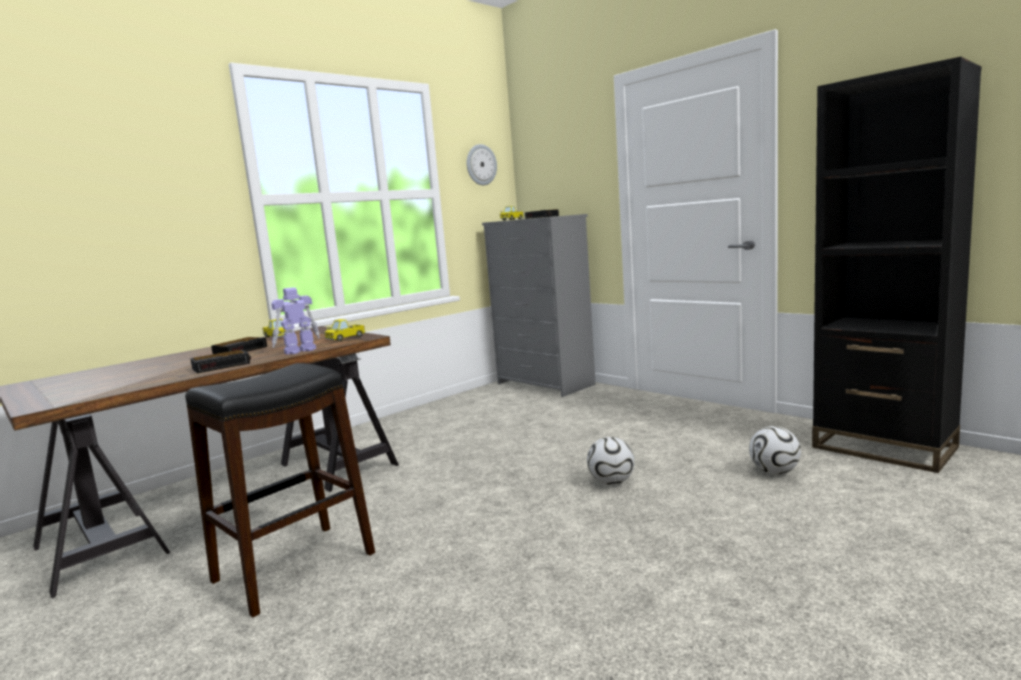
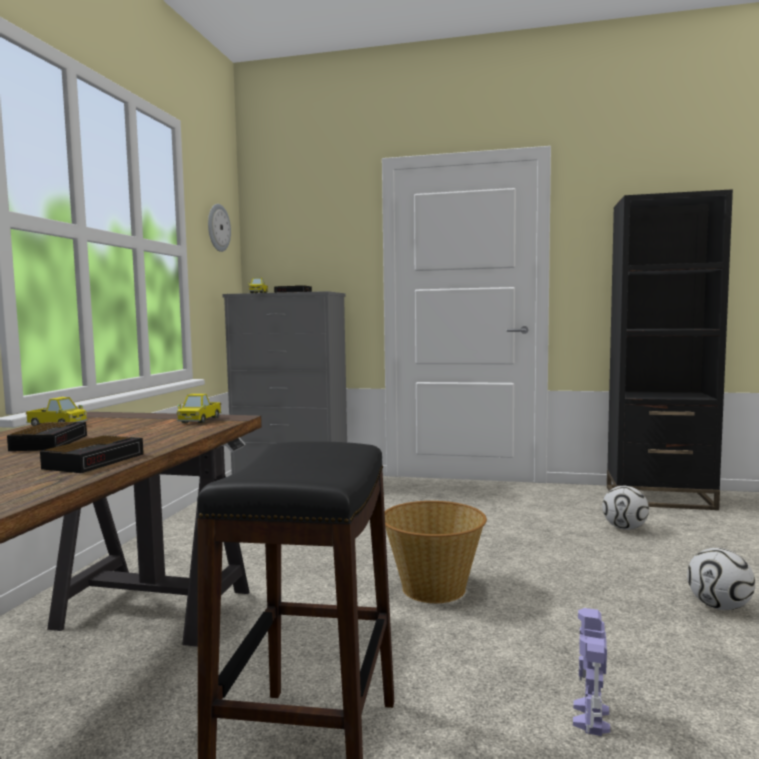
camera: 35 degrees left, 5 degrees down
toy robot [271,287,320,355] -> toy robot moved to [573,608,610,736]
football [587,437,635,485] -> football moved to [687,548,755,610]
none -> basket [385,501,487,603]

